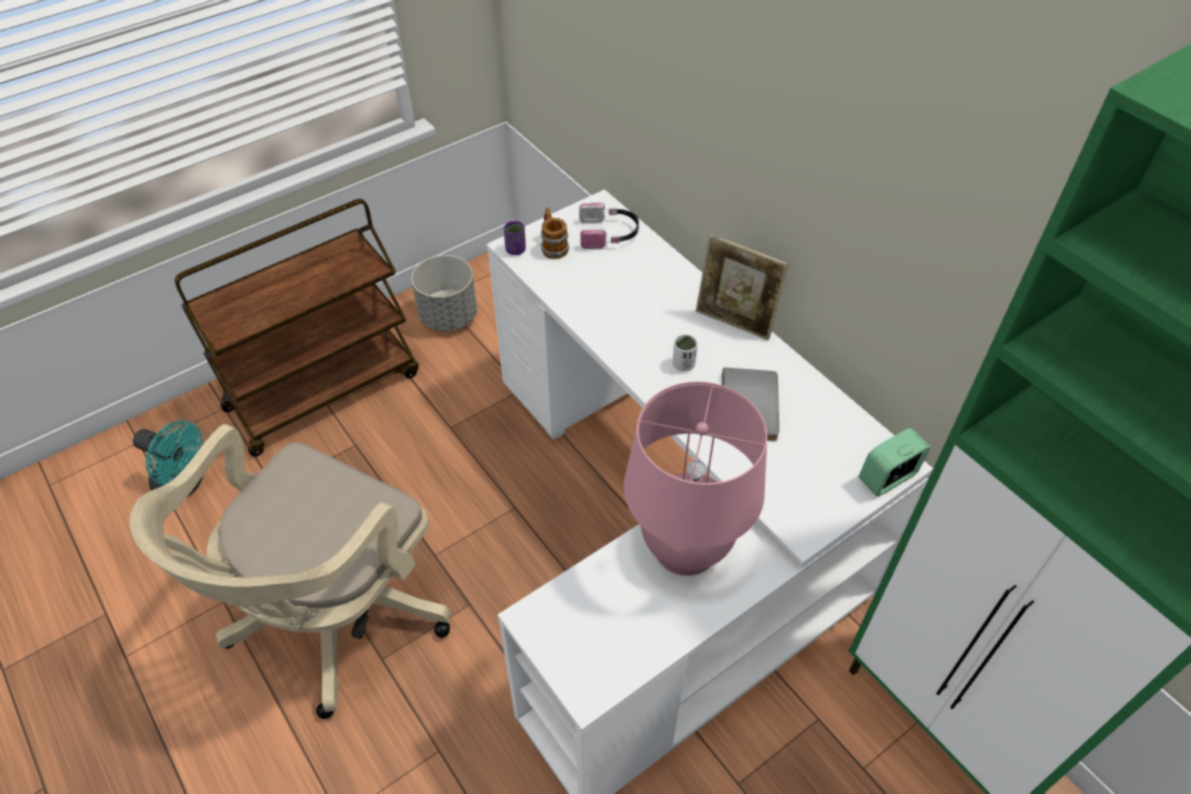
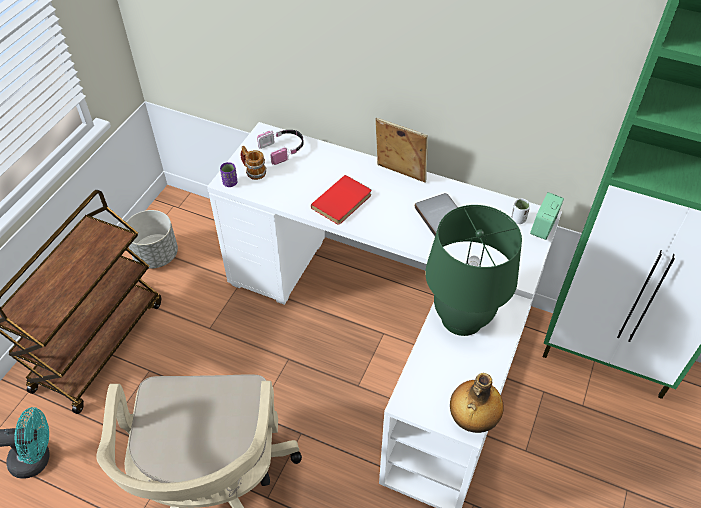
camera: 30 degrees left, 0 degrees up
pink table lamp [624,382,767,576] -> green table lamp [425,205,522,336]
white cup [673,334,698,372] -> white cup moved to [511,199,530,224]
picture frame [696,234,789,340] -> picture frame turned 150 degrees counterclockwise [375,118,428,183]
none -> red book [311,175,371,224]
none -> bottle [450,373,504,433]

